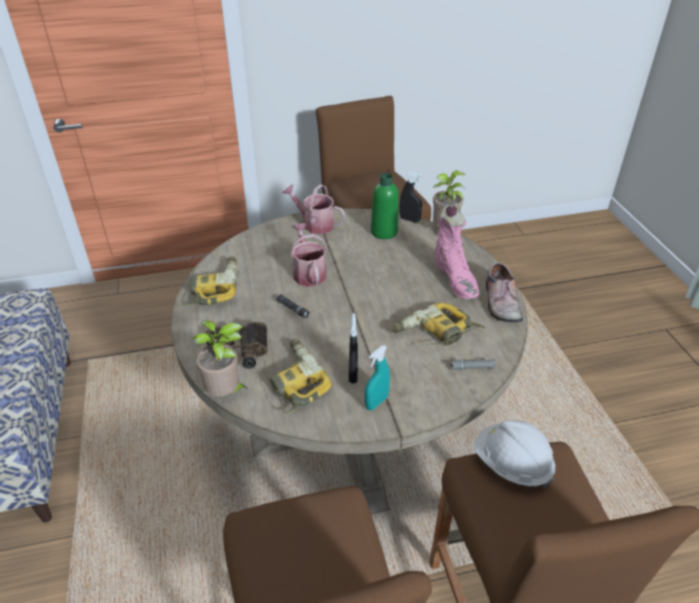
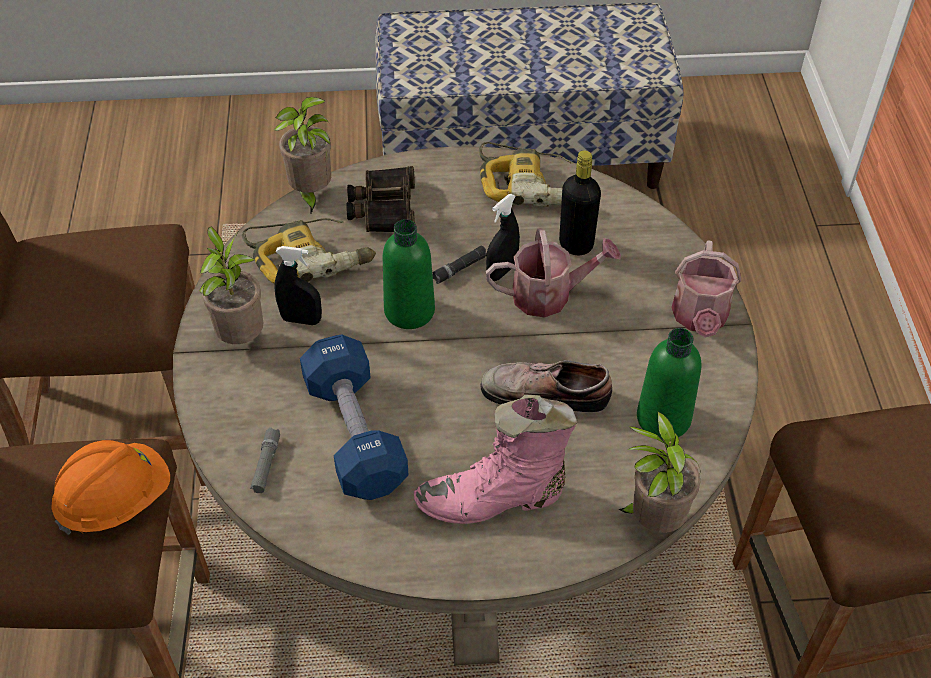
camera: 100 degrees right, 10 degrees up
watering can [282,184,346,234] -> watering can turned 150 degrees clockwise [671,241,741,338]
turquoise spray bottle [365,345,390,410] -> potted plant [199,226,263,344]
power drill [391,303,485,347] -> blue dumbbell [300,334,409,500]
black spray bottle [400,171,422,222] -> black spray bottle moved to [486,194,520,281]
white hard hat [474,420,555,488] -> orange hard hat [51,440,170,535]
shoe [486,263,523,322] -> shoe moved to [481,360,612,412]
none -> green bottle [383,219,435,329]
none -> black bottle [559,150,601,255]

